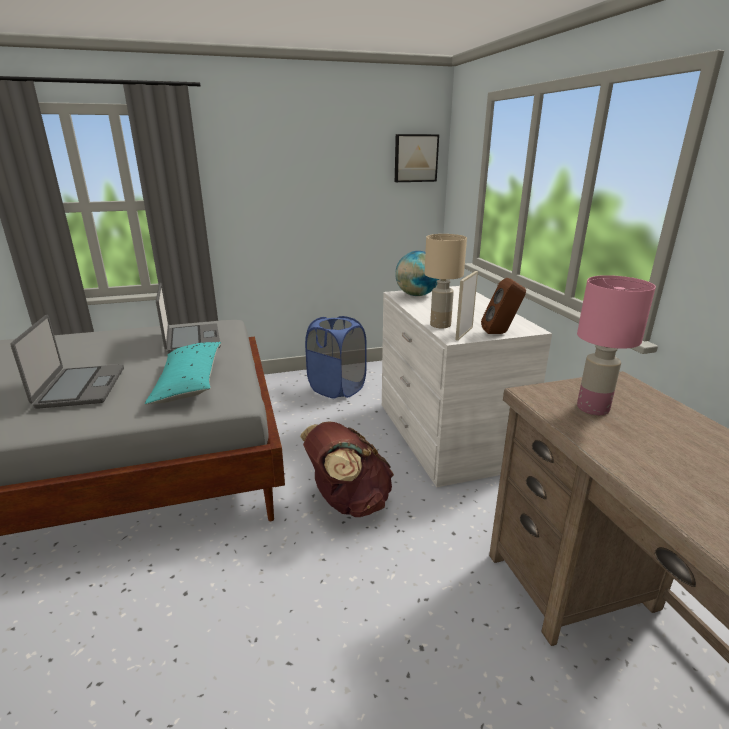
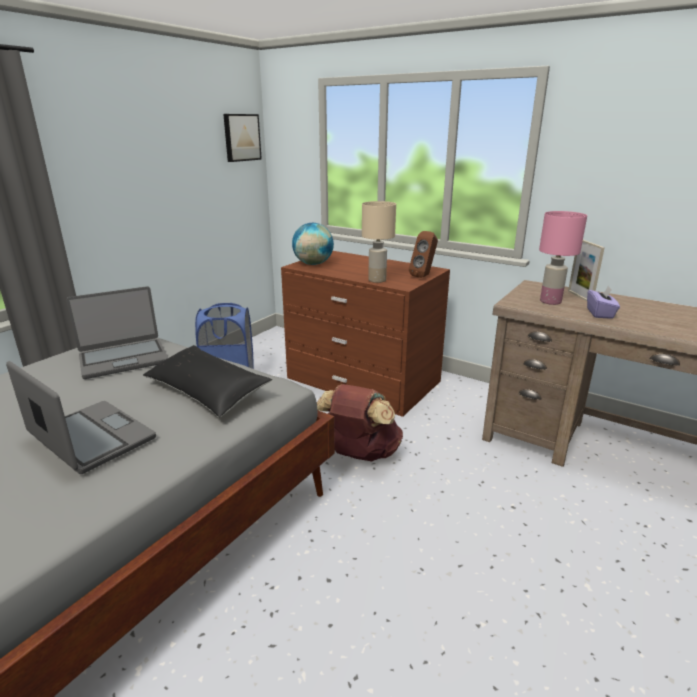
camera: 40 degrees left, 0 degrees up
turquoise pillow [145,342,221,404] -> black pillow [143,345,272,418]
laptop [156,283,221,353] -> laptop turned 120 degrees clockwise [66,286,168,379]
white dresser [382,286,552,487] -> brown dresser [281,251,450,417]
picture frame [455,271,478,341] -> picture frame moved to [568,240,605,301]
none -> purple tissue box [587,285,620,319]

